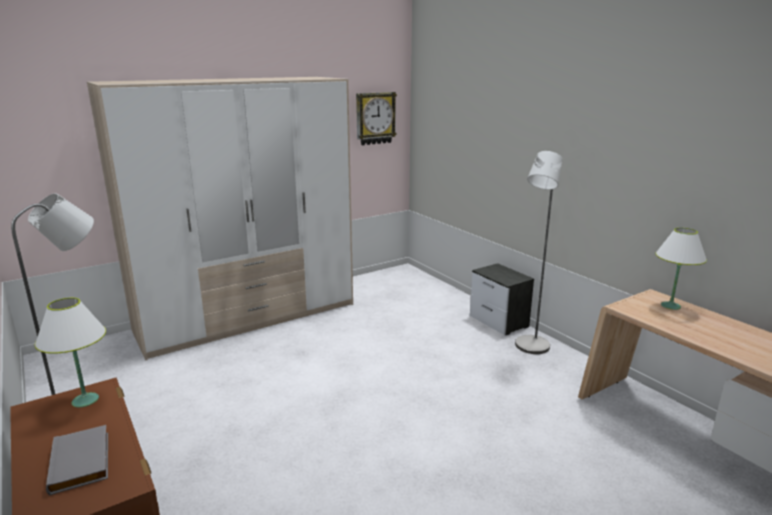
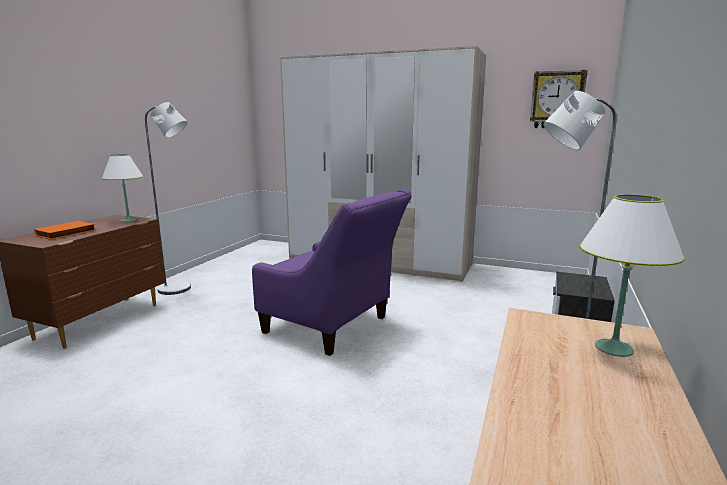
camera: 55 degrees right, 5 degrees down
grey book [46,425,108,496] -> orange book [34,221,96,239]
none -> purple armchair [252,188,412,356]

